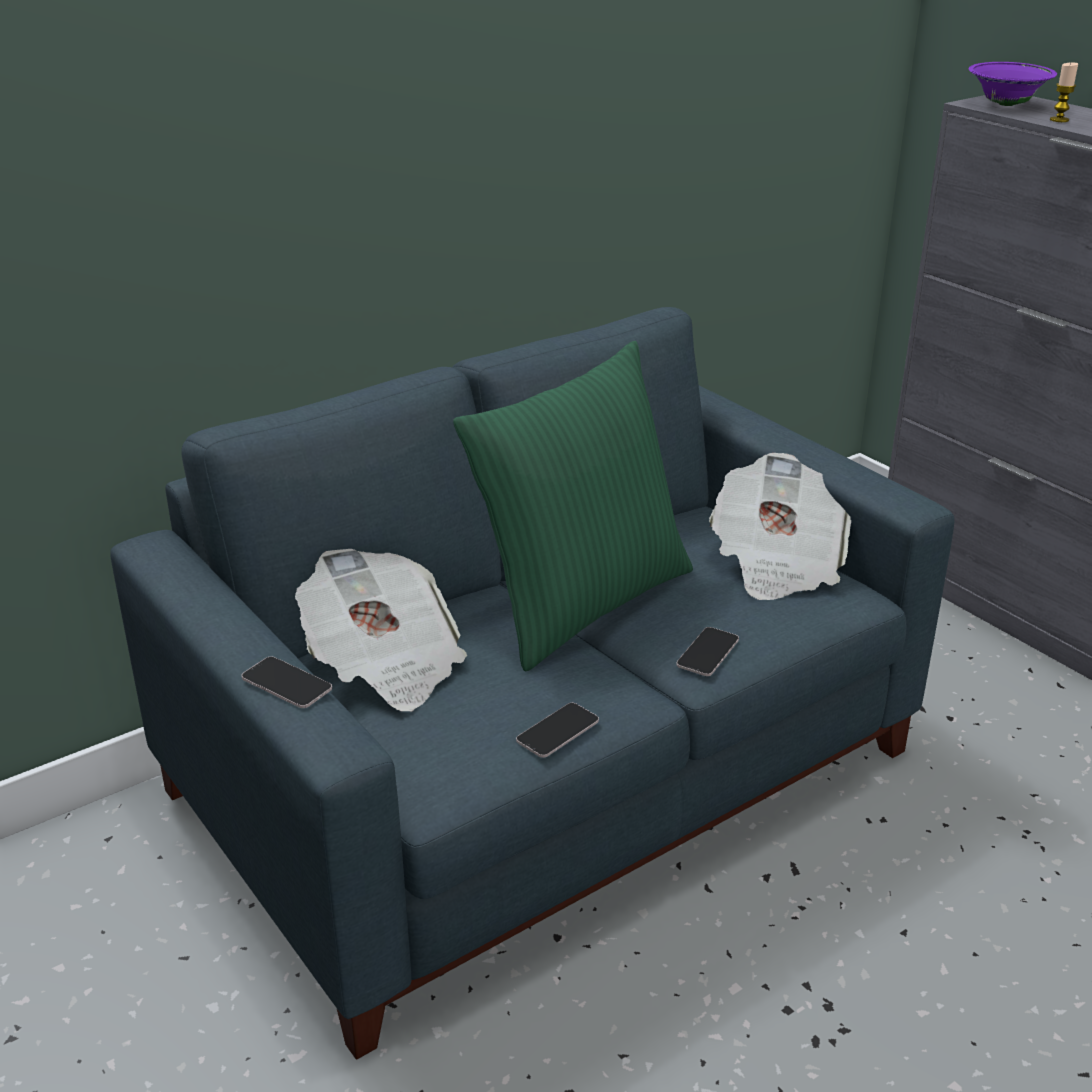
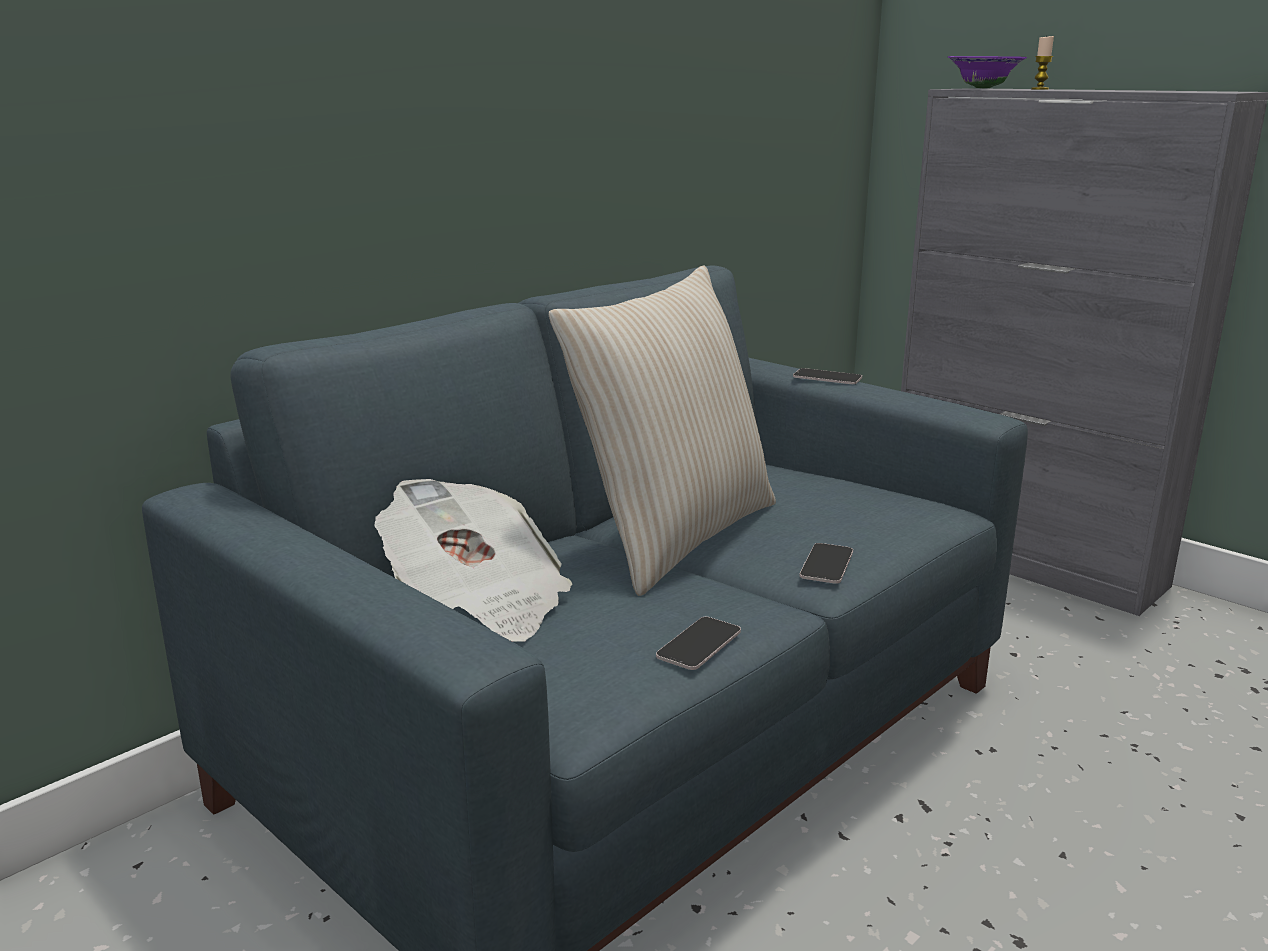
camera: 10 degrees left, 10 degrees down
phone [242,656,332,708] -> phone moved to [793,368,862,384]
green pillow [453,341,693,671] -> beige pillow [549,265,776,596]
newspaper [709,453,851,600] -> none

